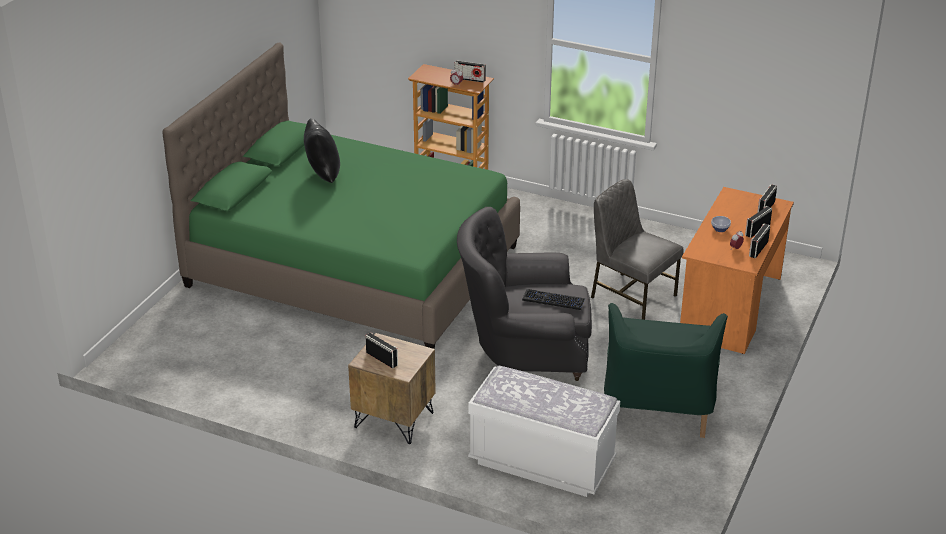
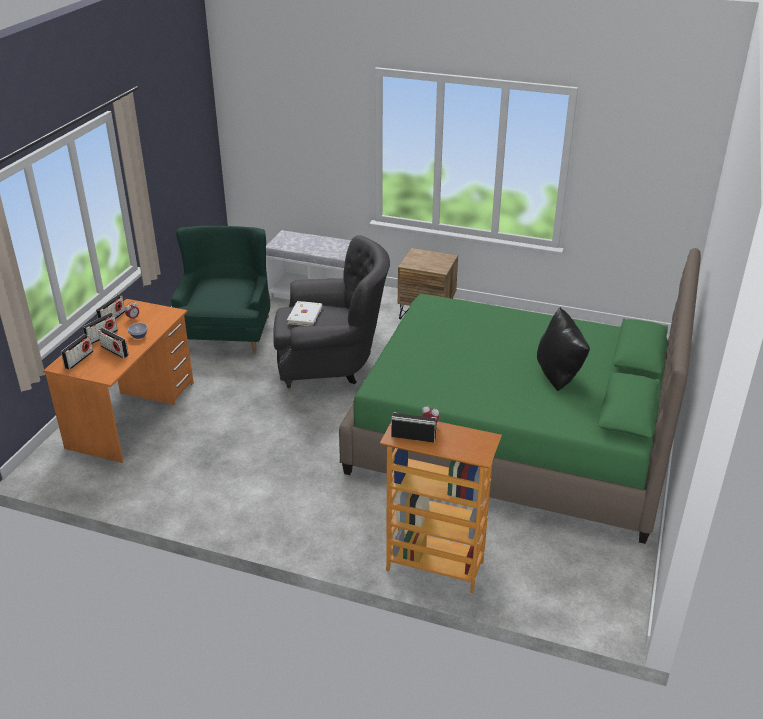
camera: 175 degrees right, 0 degrees up
radio [366,333,398,368] -> radio moved to [98,328,129,358]
keyboard [522,289,586,310] -> white book [287,301,323,326]
grey chair [591,179,684,320] -> none

